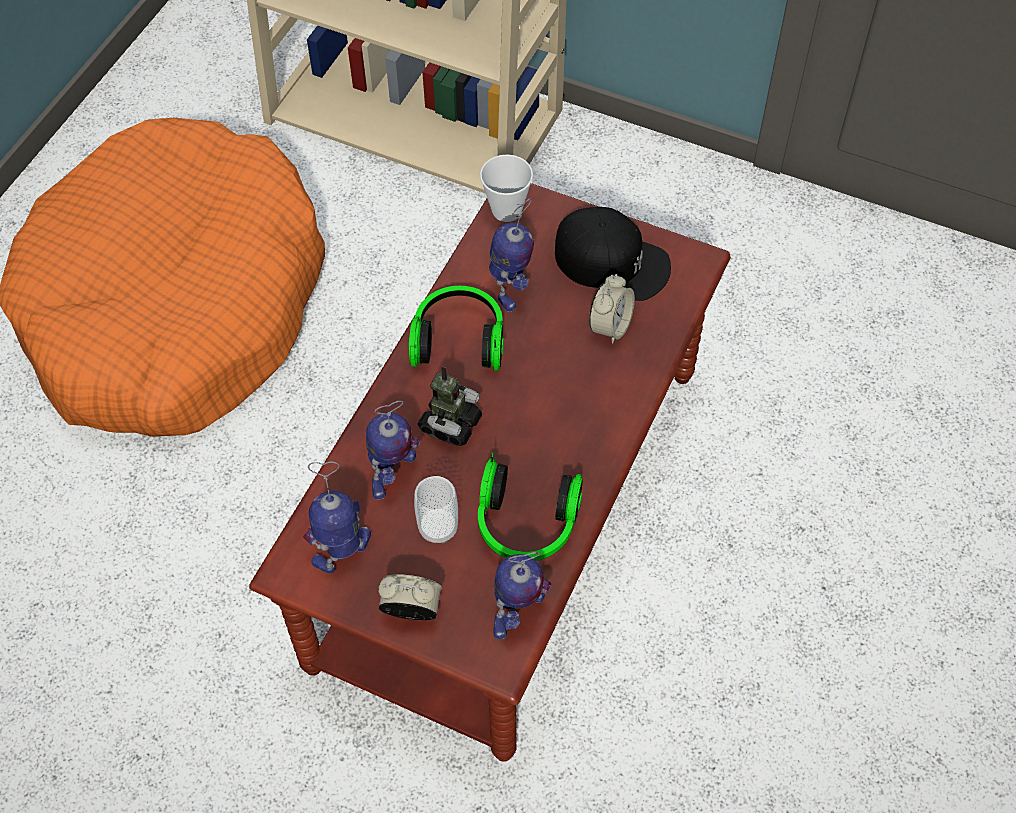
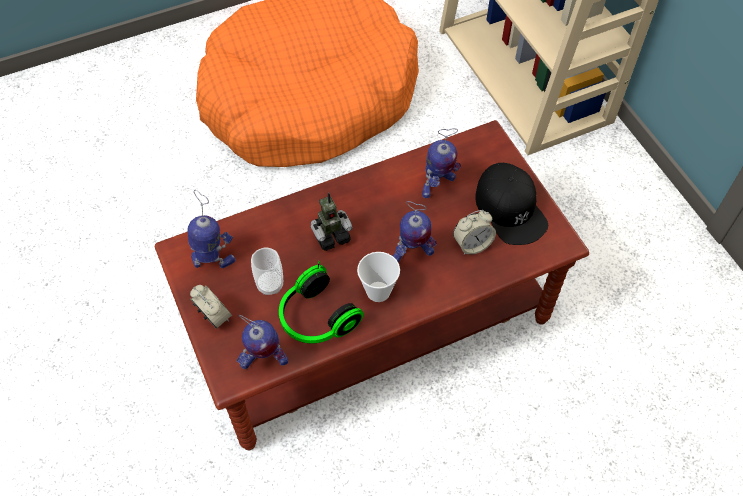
camera: 40 degrees right, 0 degrees up
toy robot [366,401,420,500] -> toy robot moved to [393,201,437,263]
headphones [409,286,504,371] -> none
cup [480,155,533,222] -> cup moved to [357,252,400,302]

